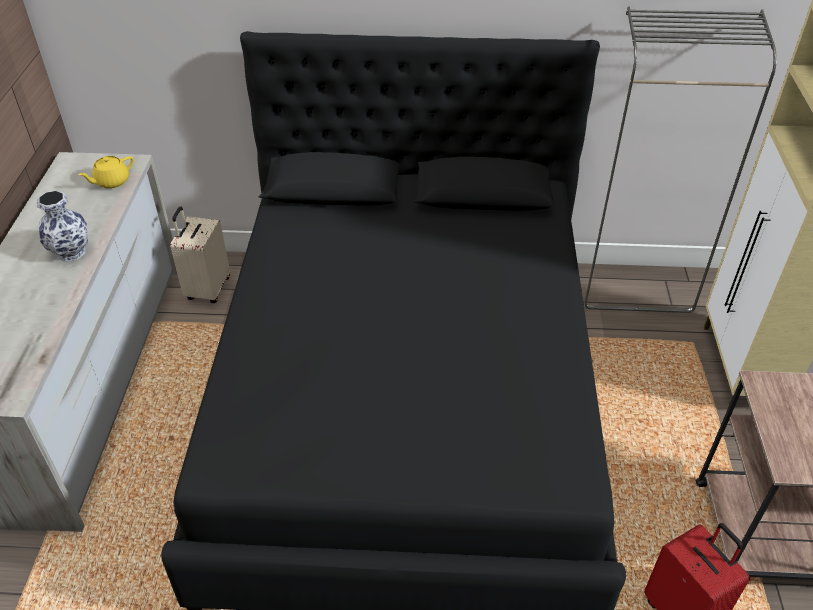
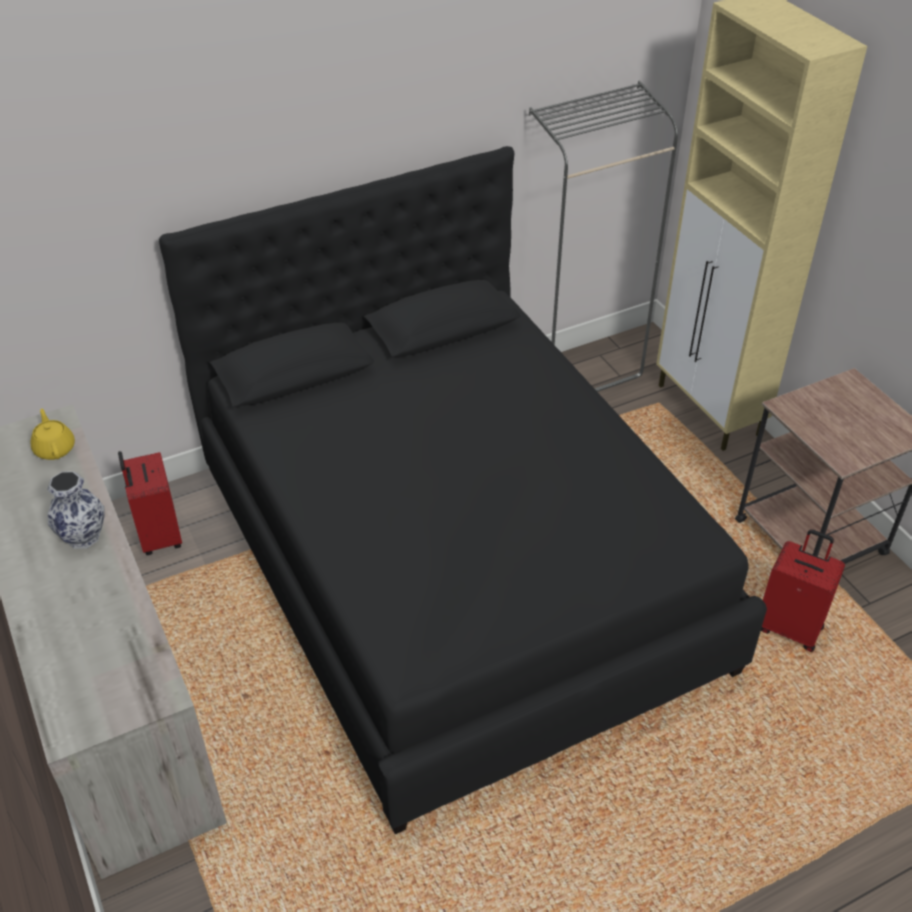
camera: 30 degrees left, 0 degrees up
yellow teapot [78,156,134,189] -> yellow teapot turned 135 degrees clockwise [30,409,75,460]
beige suitcase [170,206,230,303] -> red suitcase [118,451,182,555]

